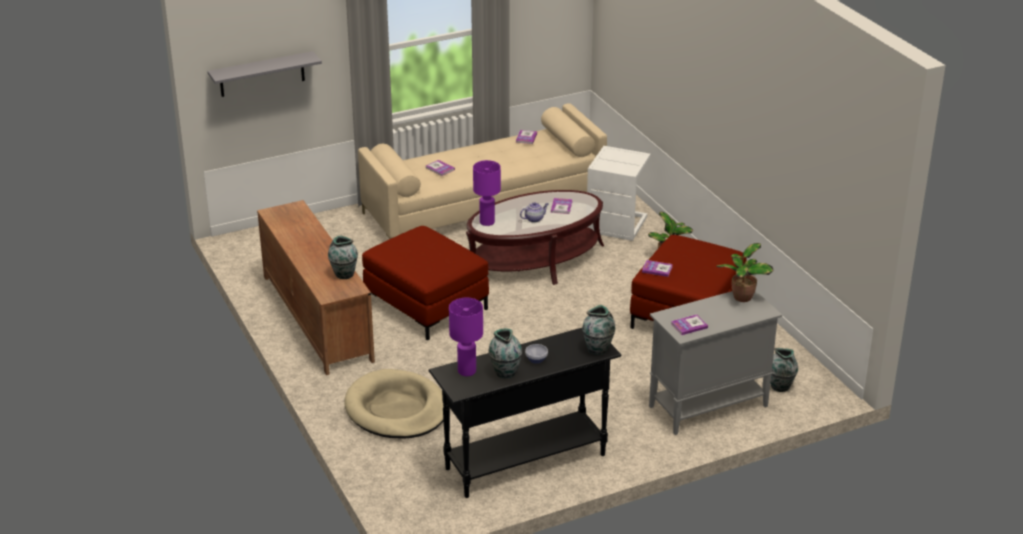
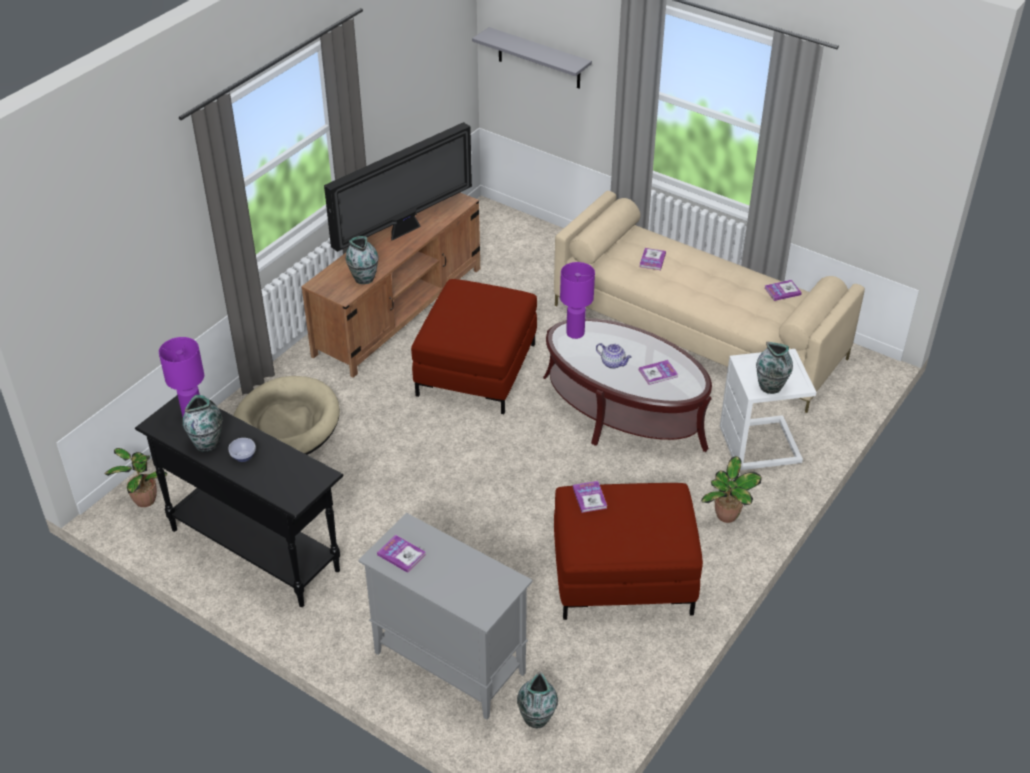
camera: 60 degrees right, 10 degrees up
vase [582,305,616,355] -> vase moved to [756,342,793,394]
potted plant [717,243,774,302] -> potted plant moved to [105,448,167,507]
none -> television [324,122,472,252]

